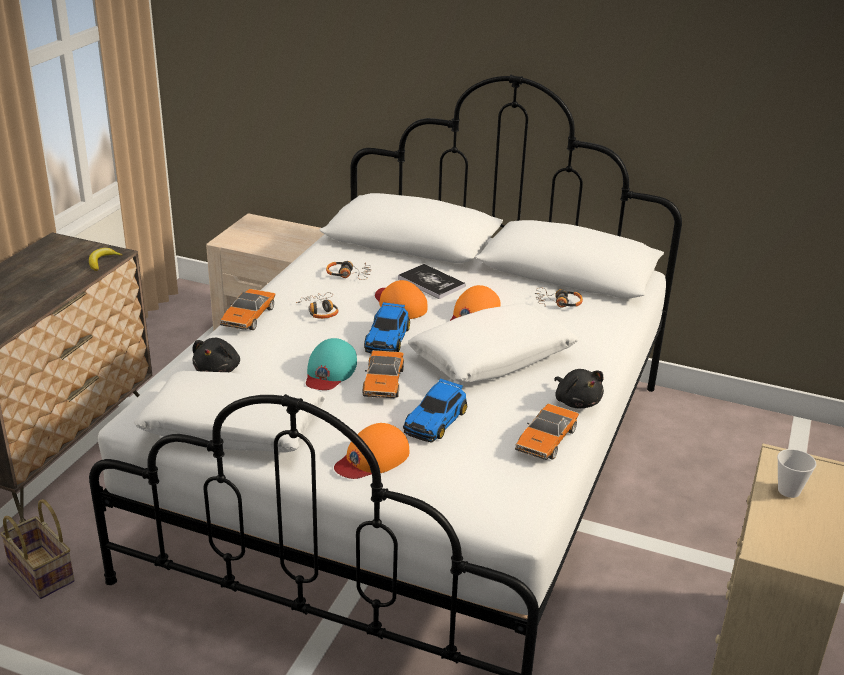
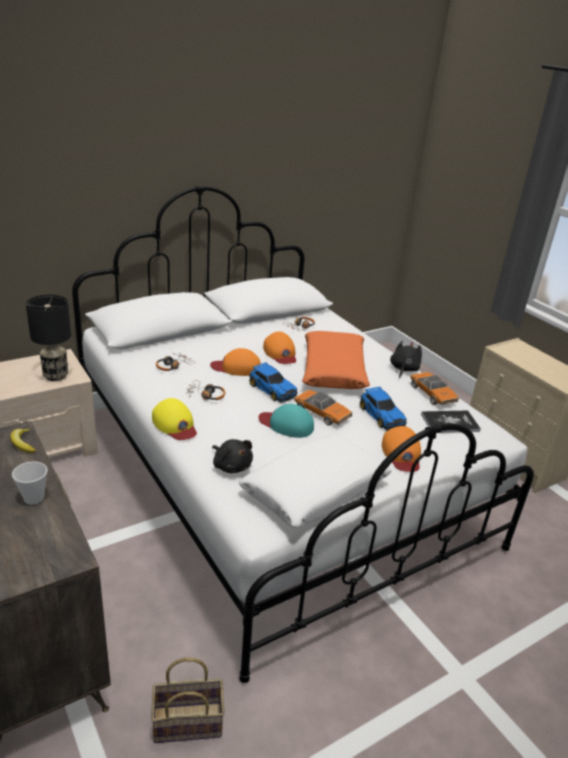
camera: 55 degrees left, 0 degrees up
toy car [220,289,275,330] -> yellow cap [152,398,197,440]
turquoise cap [306,338,357,390] -> turquoise cap turned 150 degrees clockwise [259,404,314,438]
book [398,264,465,299] -> book moved to [421,411,481,433]
white pillow [408,303,578,383] -> orange pillow [302,331,370,389]
black plush toy [554,369,604,408] -> black plush toy turned 75 degrees counterclockwise [390,341,422,378]
cup [777,449,817,498] -> cup moved to [12,461,48,505]
none -> black table lamp [26,295,71,381]

